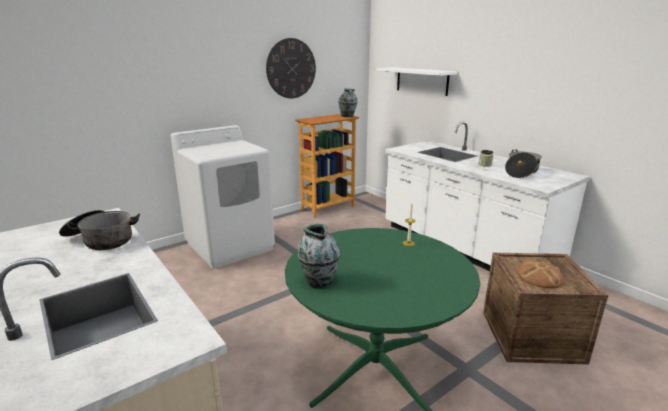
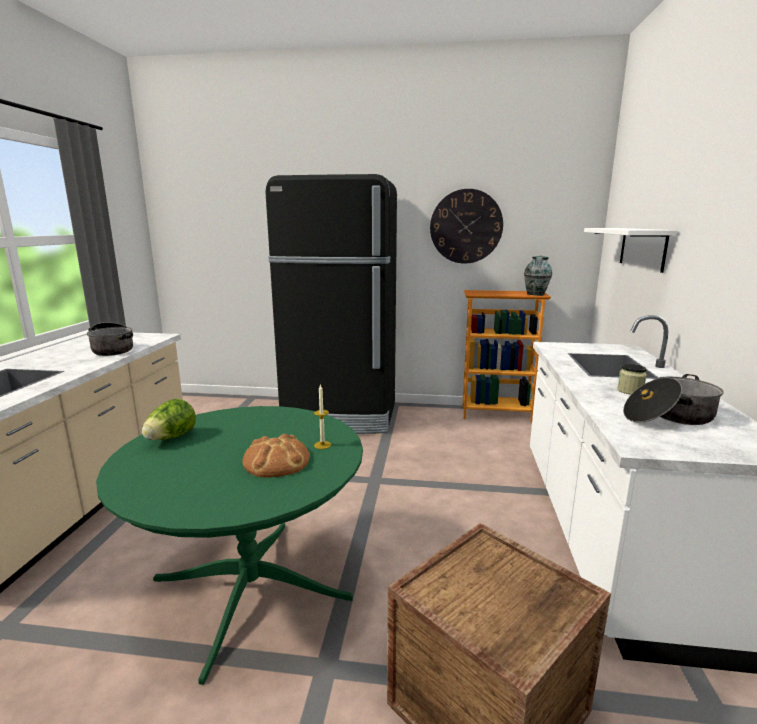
camera: 45 degrees right, 5 degrees down
white washing machine [170,125,275,269] -> black fridge [265,174,397,434]
vase [297,224,340,288] -> lettuce [142,399,196,440]
bread [517,259,563,288] -> bread moved to [242,434,310,478]

